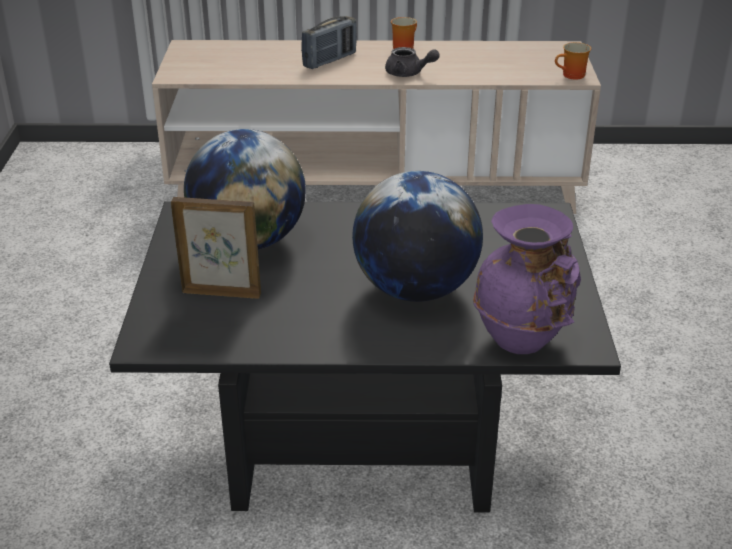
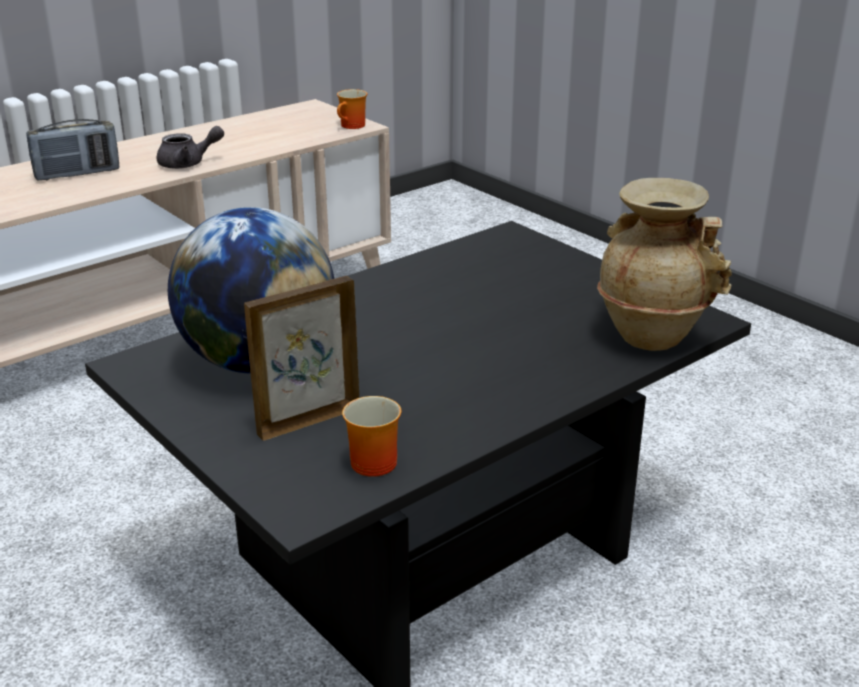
camera: 40 degrees left, 5 degrees down
radio [301,16,357,69] -> radio turned 60 degrees clockwise [26,119,119,181]
globe [352,171,483,302] -> none
mug [391,17,417,49] -> mug moved to [342,396,401,477]
purple vase [473,204,581,354] -> beige vase [597,178,732,351]

